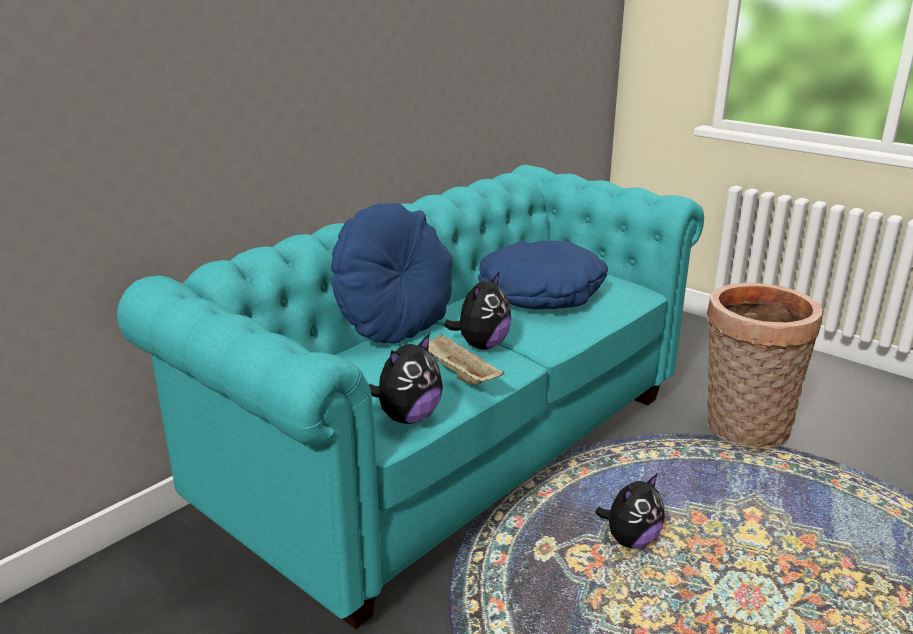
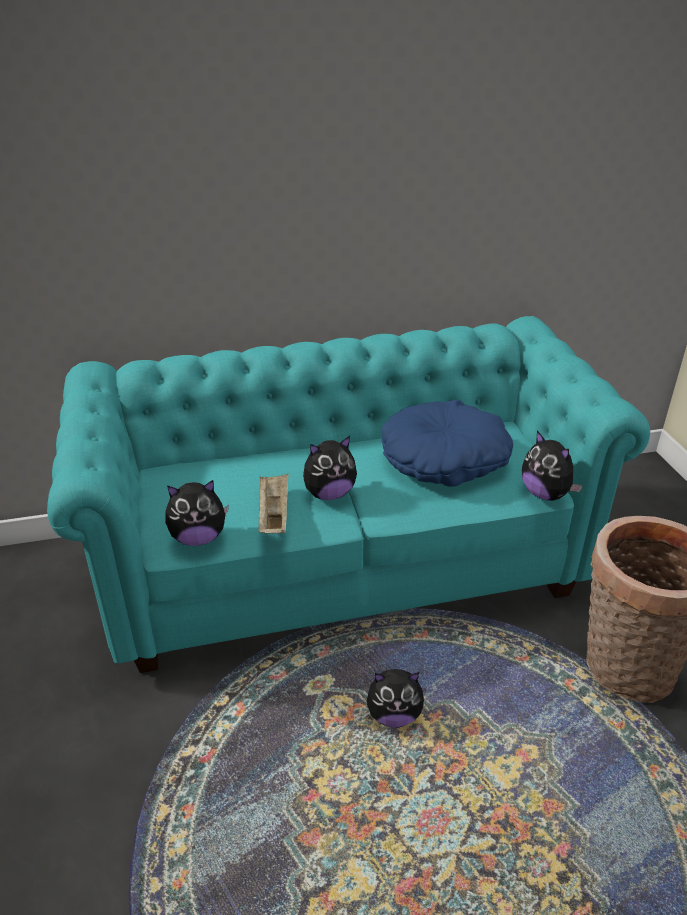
camera: 35 degrees right, 10 degrees up
blue pillow [331,203,452,344] -> none
none -> plush toy [522,431,583,500]

